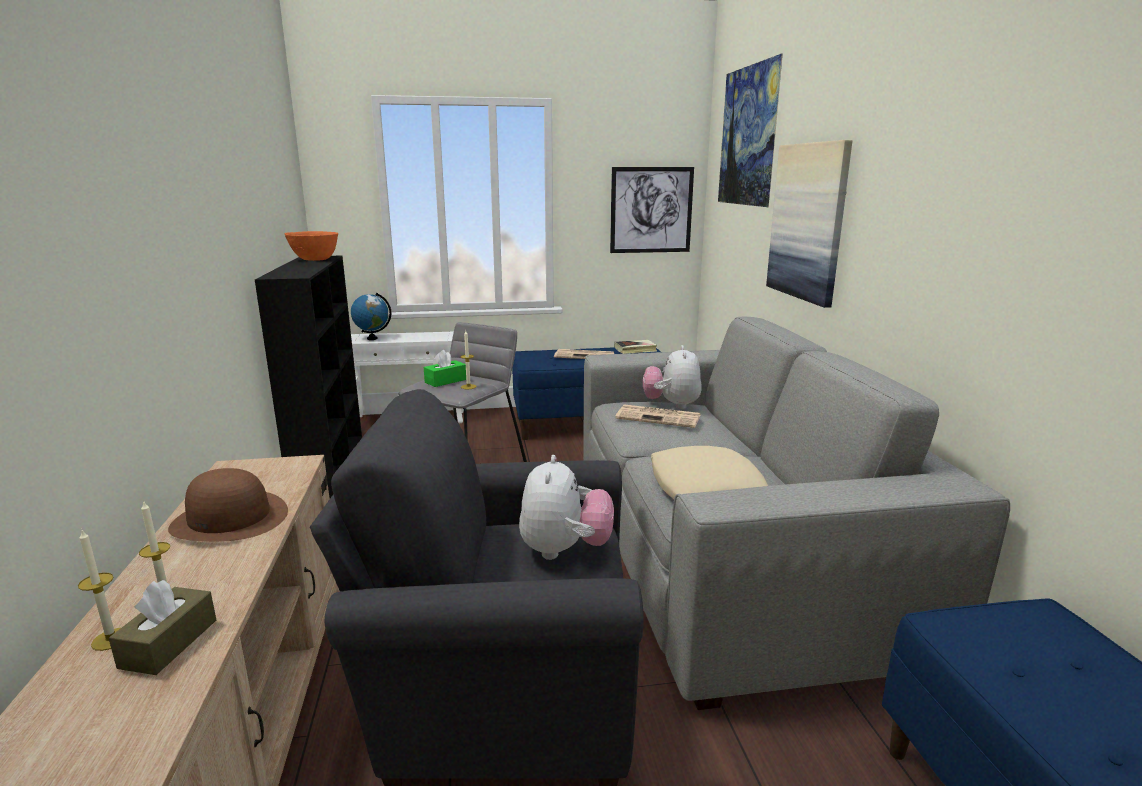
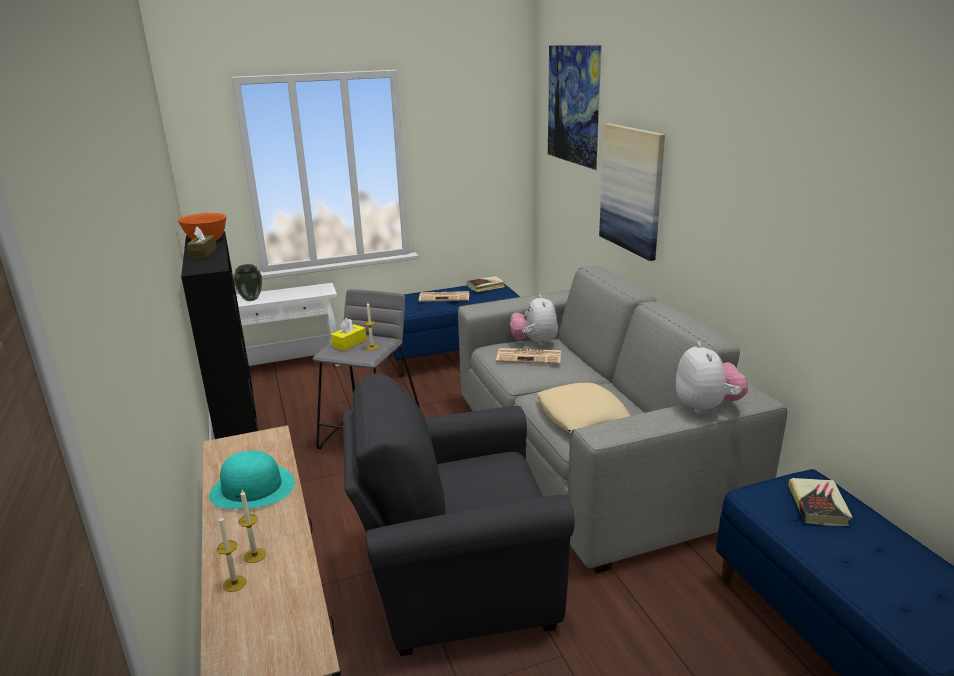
camera: 10 degrees left, 5 degrees up
brown tissue box [109,580,216,675] -> brown tissue box moved to [186,227,217,258]
brown hat [168,468,288,542] -> turquoise hat [209,451,295,509]
globe [351,293,392,340] -> vase [233,264,262,301]
green tissue box [424,350,466,387] -> yellow tissue box [331,318,367,351]
plush toy [519,455,614,560] -> plush toy moved to [676,342,748,415]
picture [610,167,694,253] -> none
none -> book [788,478,852,526]

